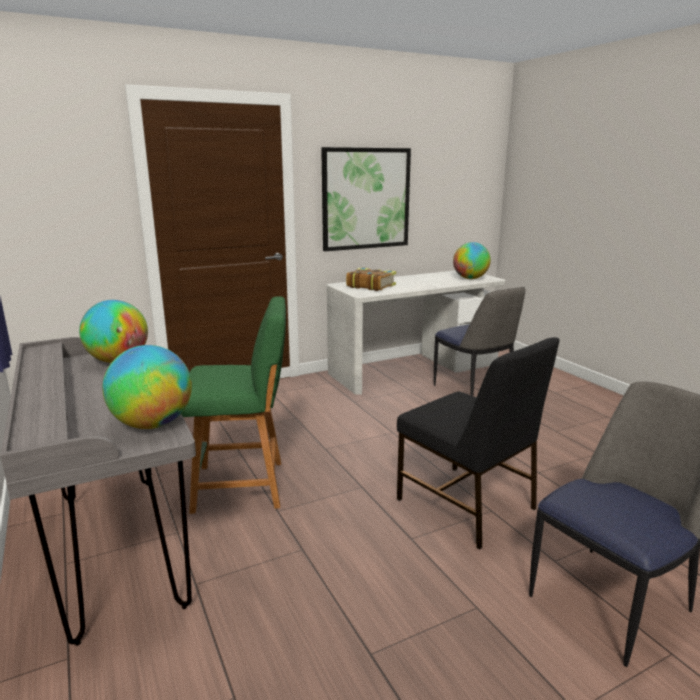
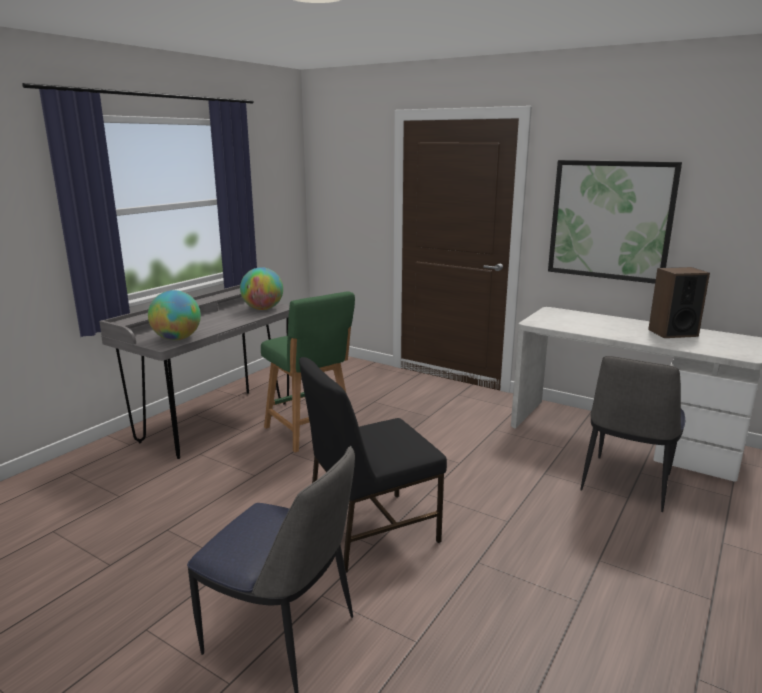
camera: 60 degrees right, 0 degrees up
book [346,268,396,291] -> none
black chair [397,337,559,549] -> black chair turned 45 degrees clockwise [299,357,447,572]
globe [453,242,491,279] -> none
none -> speaker [648,267,710,338]

